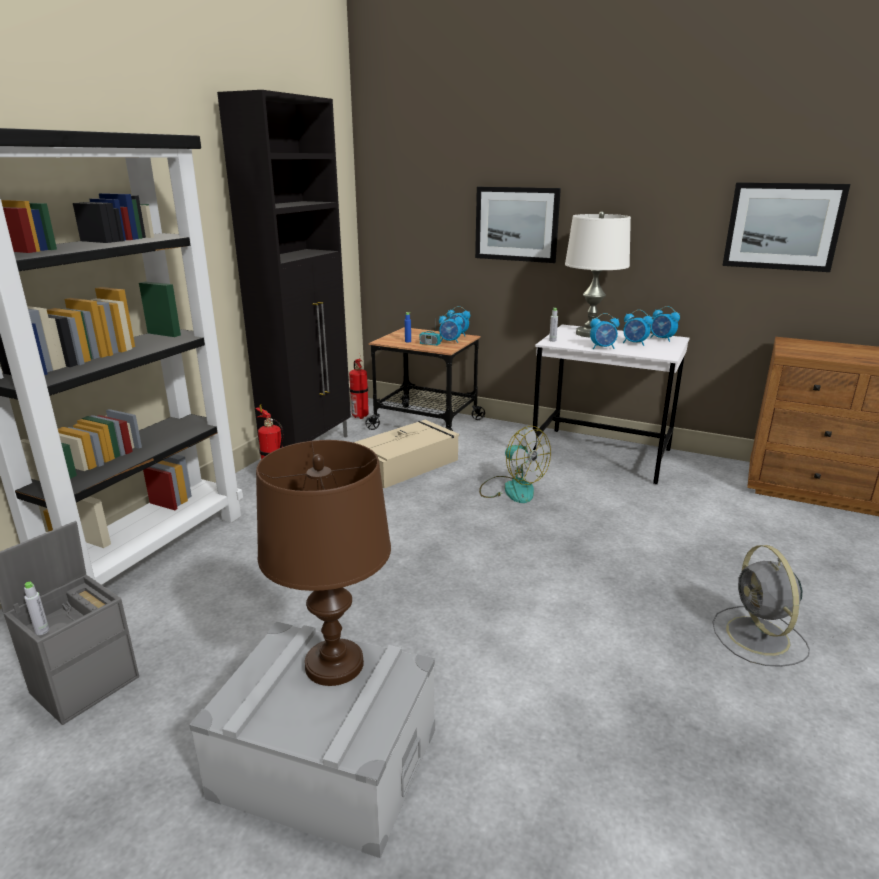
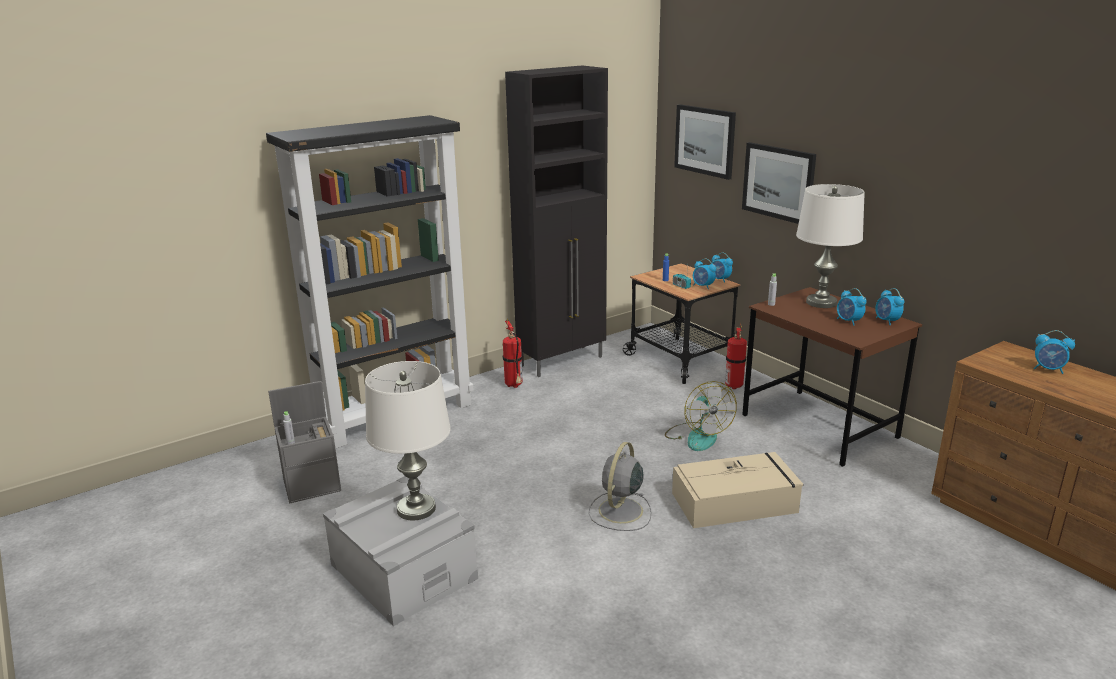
camera: 30 degrees right, 0 degrees up
brown table lamp [256,440,391,686] -> white table lamp [365,361,451,521]
fire extinguisher [349,356,369,419] -> fire extinguisher moved to [725,324,747,389]
beige storage box [354,420,459,488] -> beige storage box moved to [672,452,803,528]
white desk [532,325,689,484] -> brown desk [742,287,922,467]
alarm clock [590,313,619,349] -> alarm clock moved to [1034,330,1075,374]
grey fan [712,545,810,667] -> grey fan moved to [588,442,651,531]
picture [722,182,850,272] -> picture moved to [674,104,736,180]

